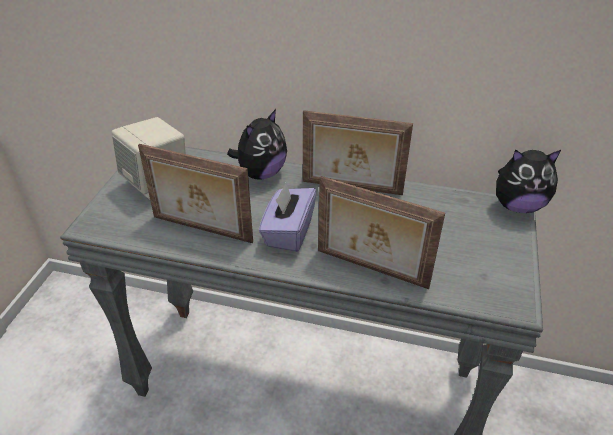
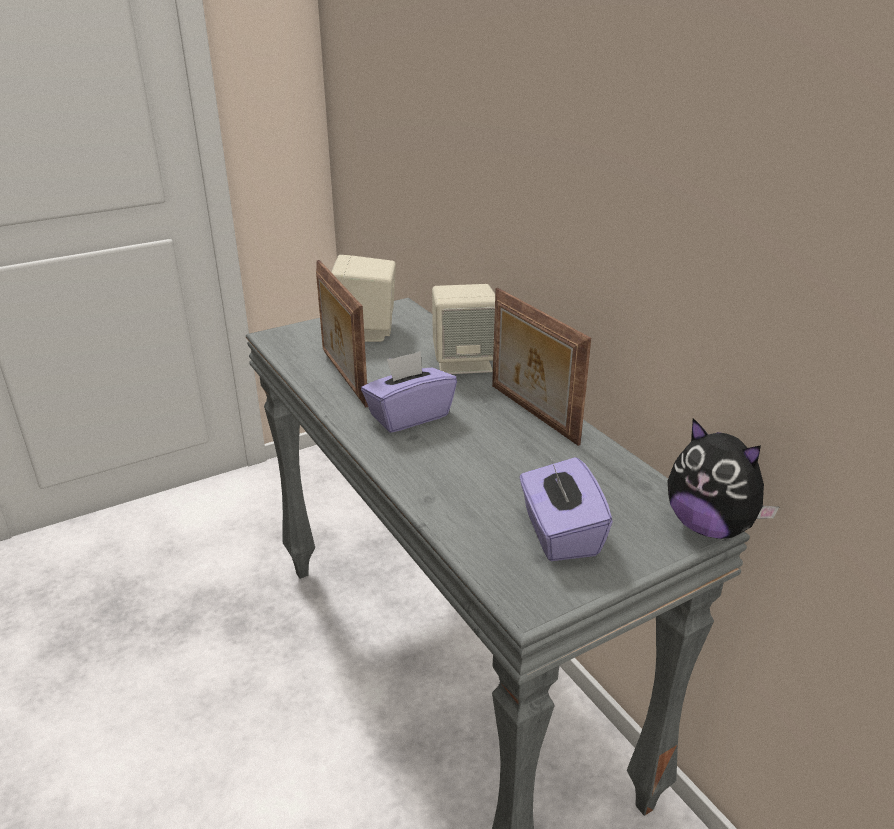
camera: 45 degrees right, 10 degrees down
plush toy [227,109,287,179] -> beige speaker [432,284,495,374]
picture frame [318,176,445,289] -> none
none -> purple tissue box [519,456,613,561]

